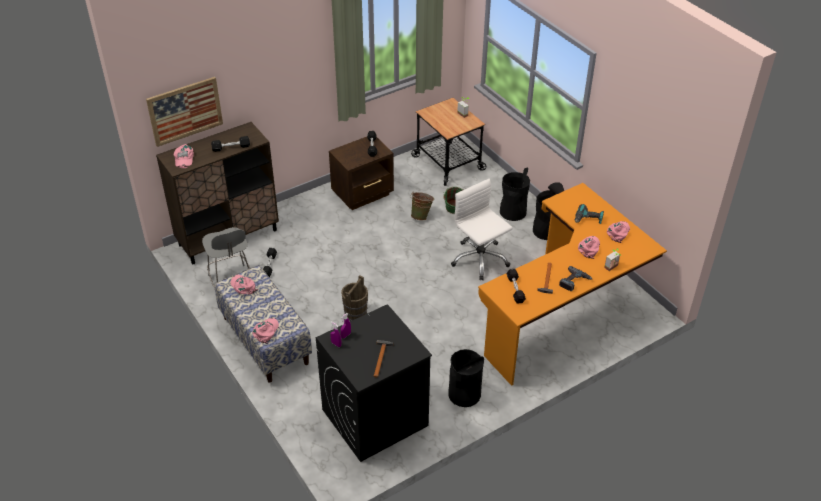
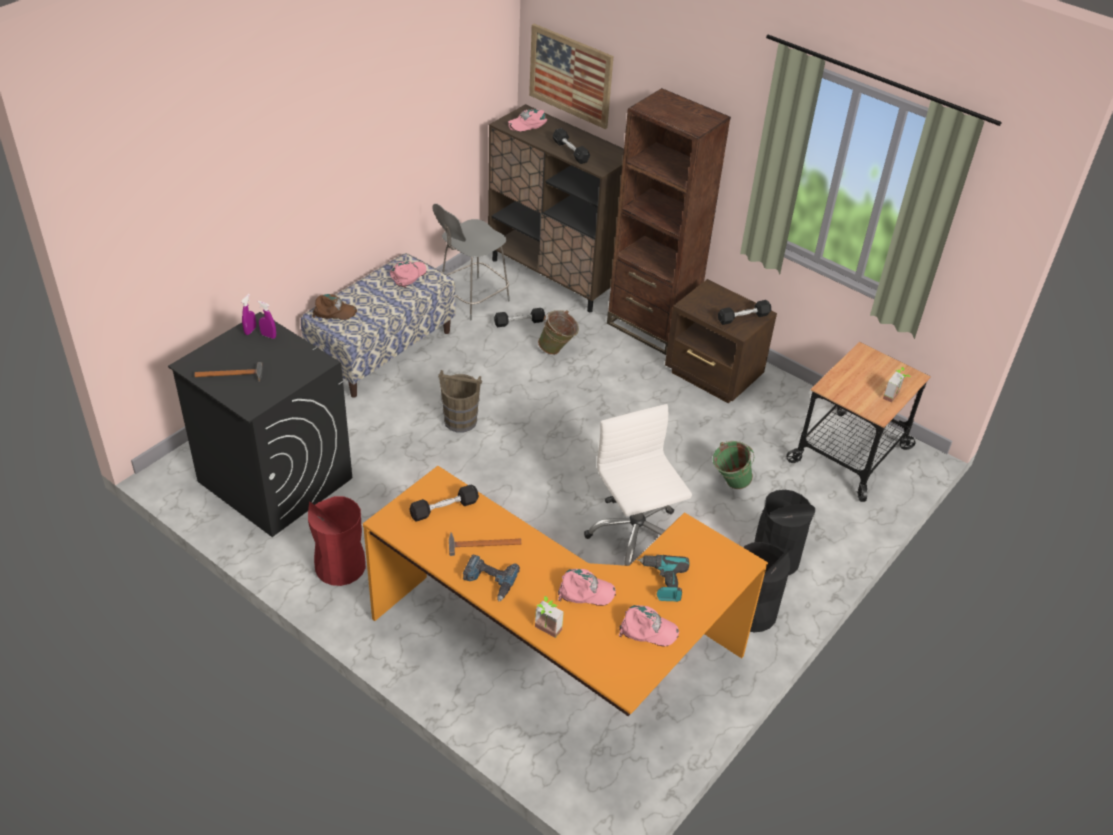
camera: 70 degrees right, 0 degrees up
pink cap [252,318,279,344] -> brown cap [312,294,357,320]
green bucket [411,192,434,220] -> green bucket moved to [538,310,579,355]
black trash can [448,349,484,407] -> red trash can [308,496,366,586]
white office chair [451,179,513,280] -> white office chair turned 60 degrees counterclockwise [584,404,692,566]
none -> brown bookcase [607,88,731,355]

